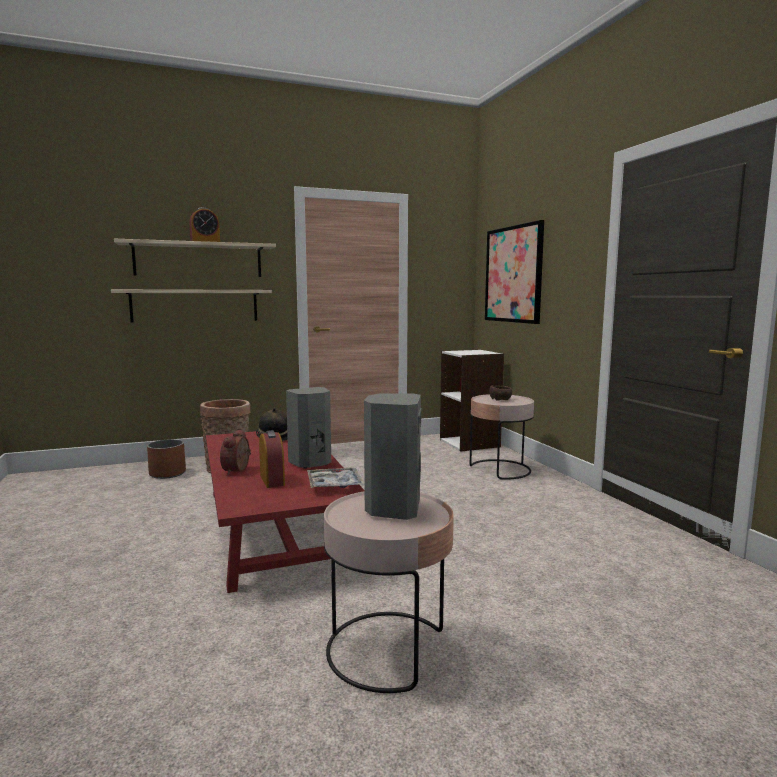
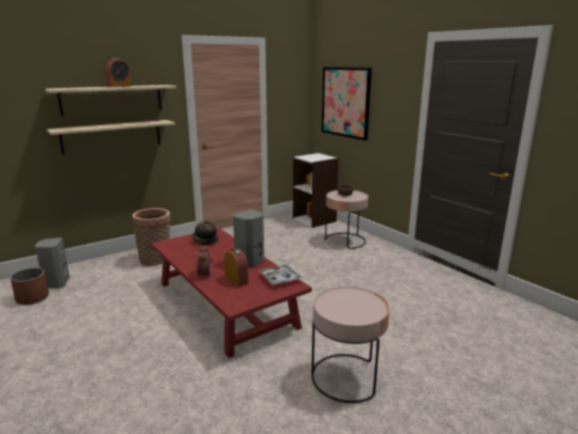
camera: 15 degrees left, 10 degrees up
brown planter [147,439,186,479] -> brown planter moved to [10,268,49,305]
grey speaker [364,393,421,520] -> grey speaker moved to [35,238,70,288]

